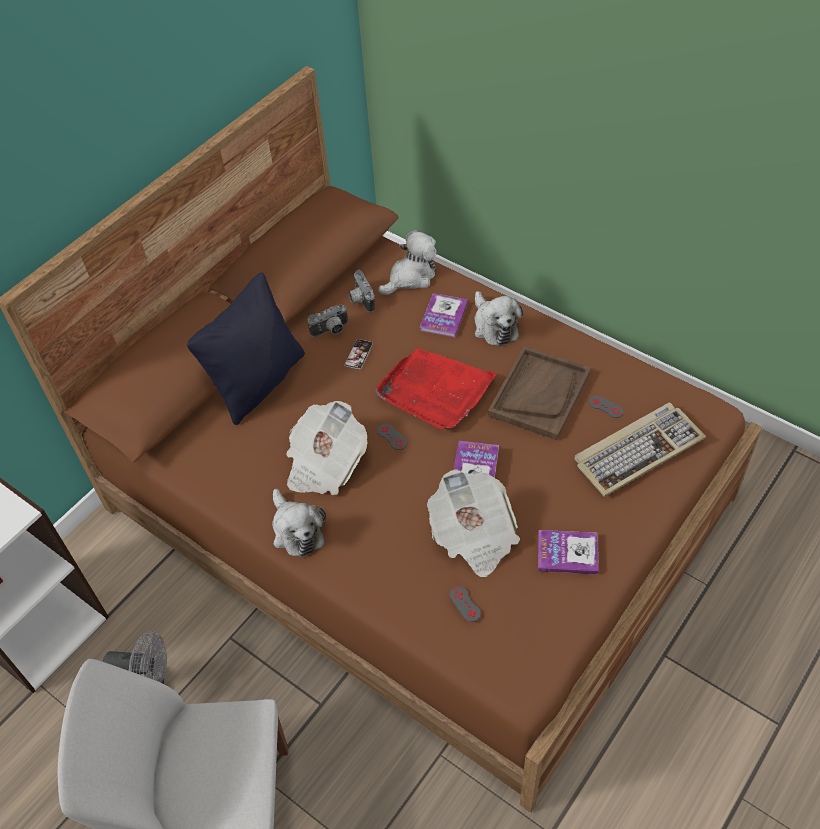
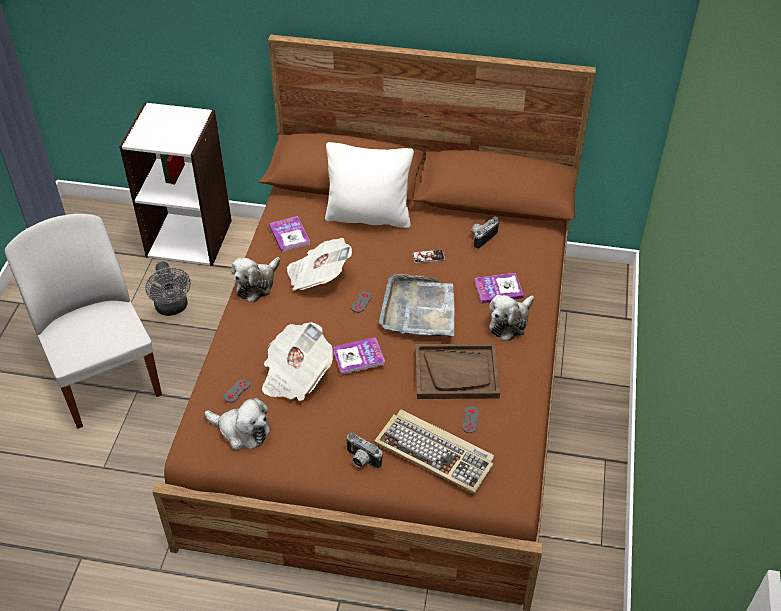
camera: 60 degrees right, 5 degrees down
black pillow [187,273,305,425] -> white pillow [325,142,414,228]
camera [308,304,348,337] -> camera moved to [345,432,383,468]
red tray [375,348,497,429] -> grey tray [379,274,454,337]
plush toy [378,230,437,295] -> plush toy moved to [205,398,270,450]
book [538,530,599,574] -> book moved to [269,216,310,252]

